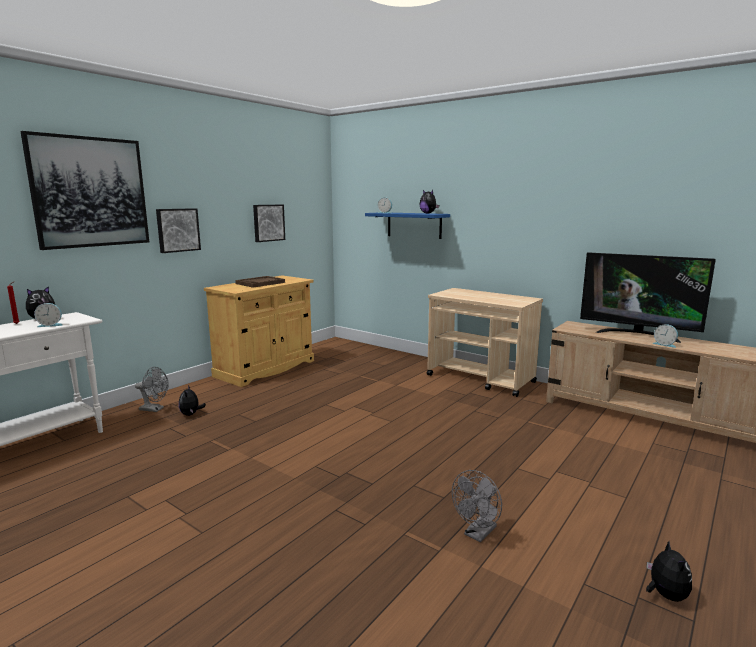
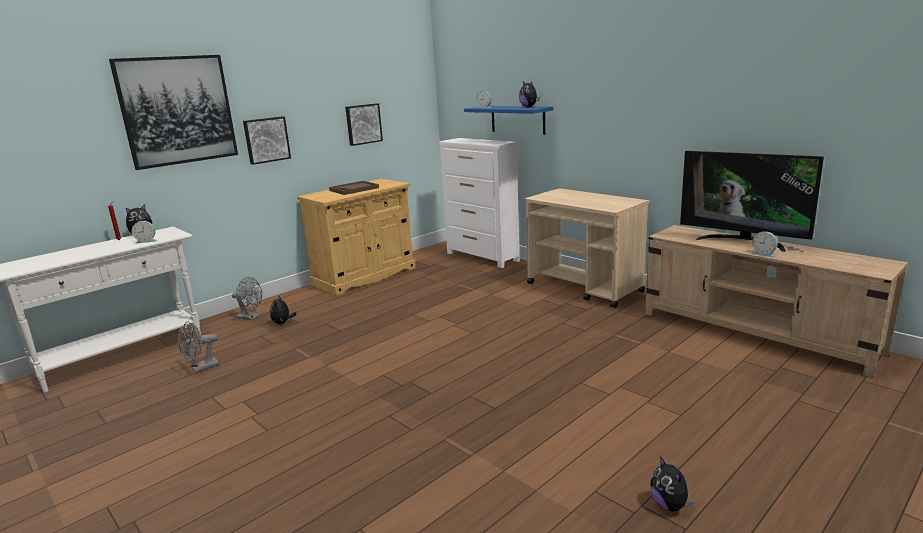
camera: 10 degrees right, 5 degrees up
grey fan [452,470,502,542] -> grey fan moved to [178,321,219,373]
plush toy [646,541,692,602] -> plush toy turned 150 degrees clockwise [650,456,694,511]
none -> white dresser [439,138,520,268]

